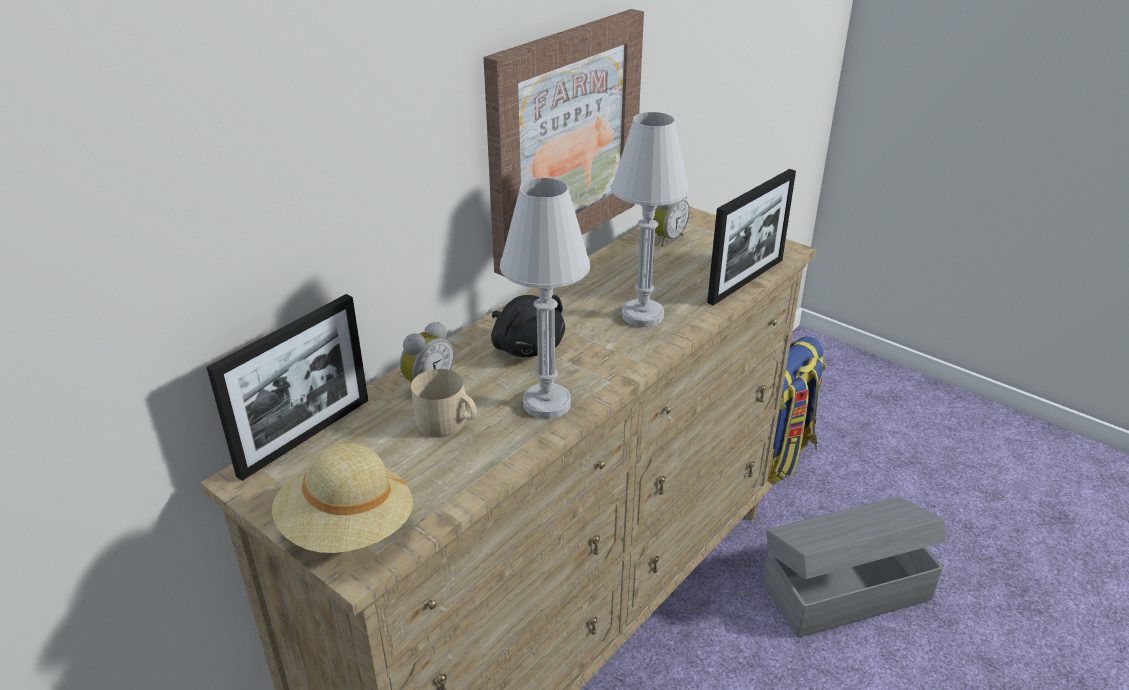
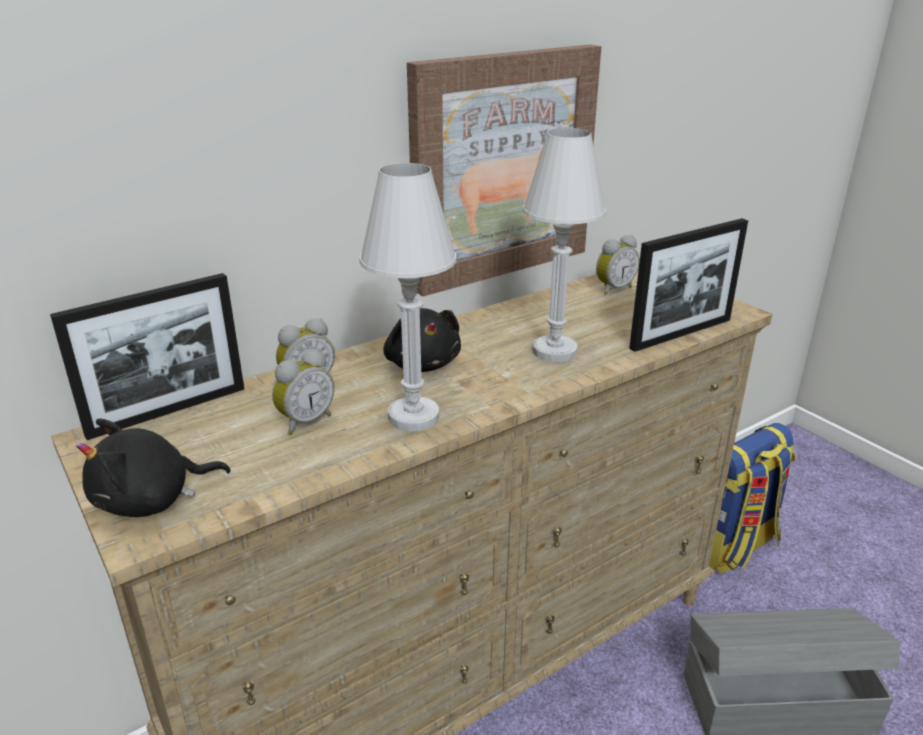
camera: 15 degrees right, 5 degrees down
beige hat [272,443,413,553] -> black plush toy [76,419,231,517]
beige mug [411,369,477,438] -> alarm clock [272,349,334,434]

